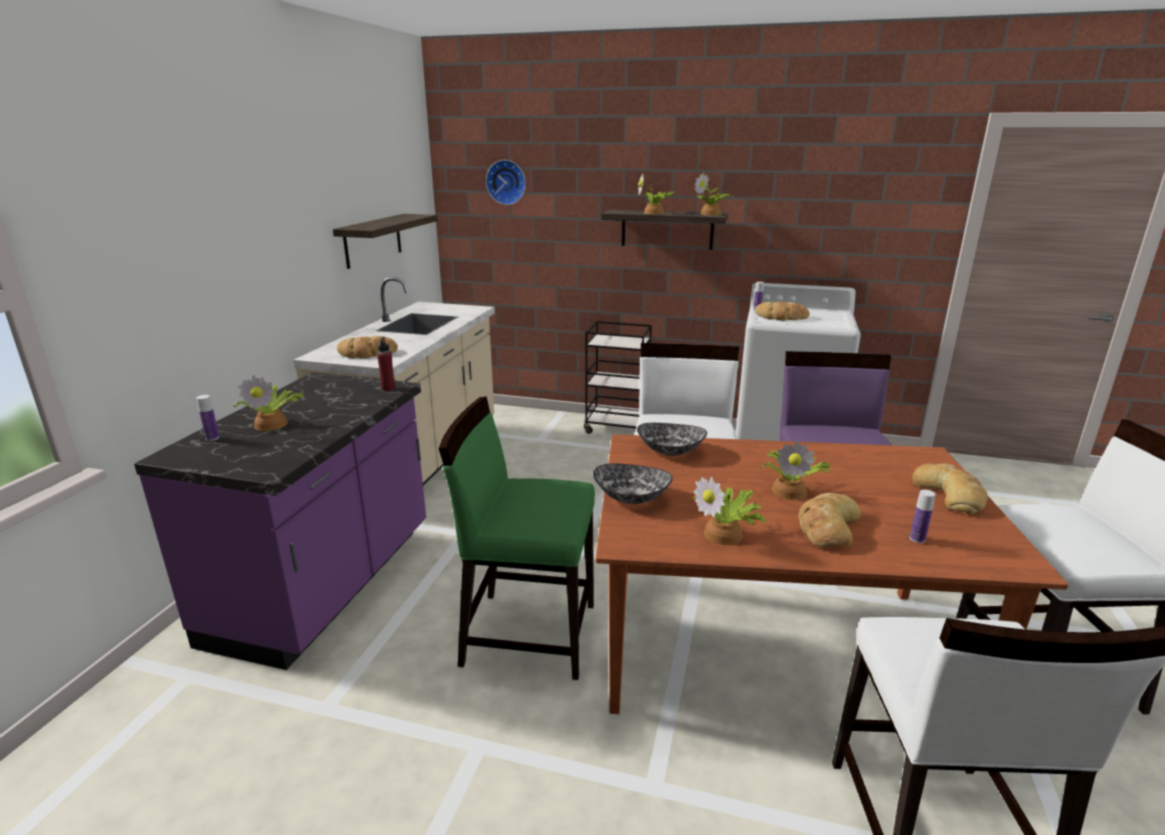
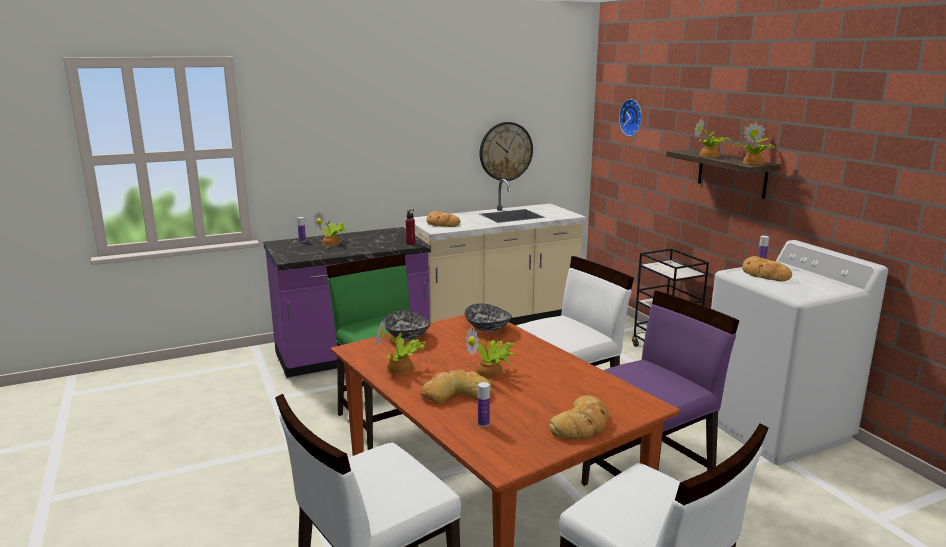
camera: 50 degrees right, 5 degrees down
shelf [333,214,438,269] -> wall clock [480,122,533,181]

